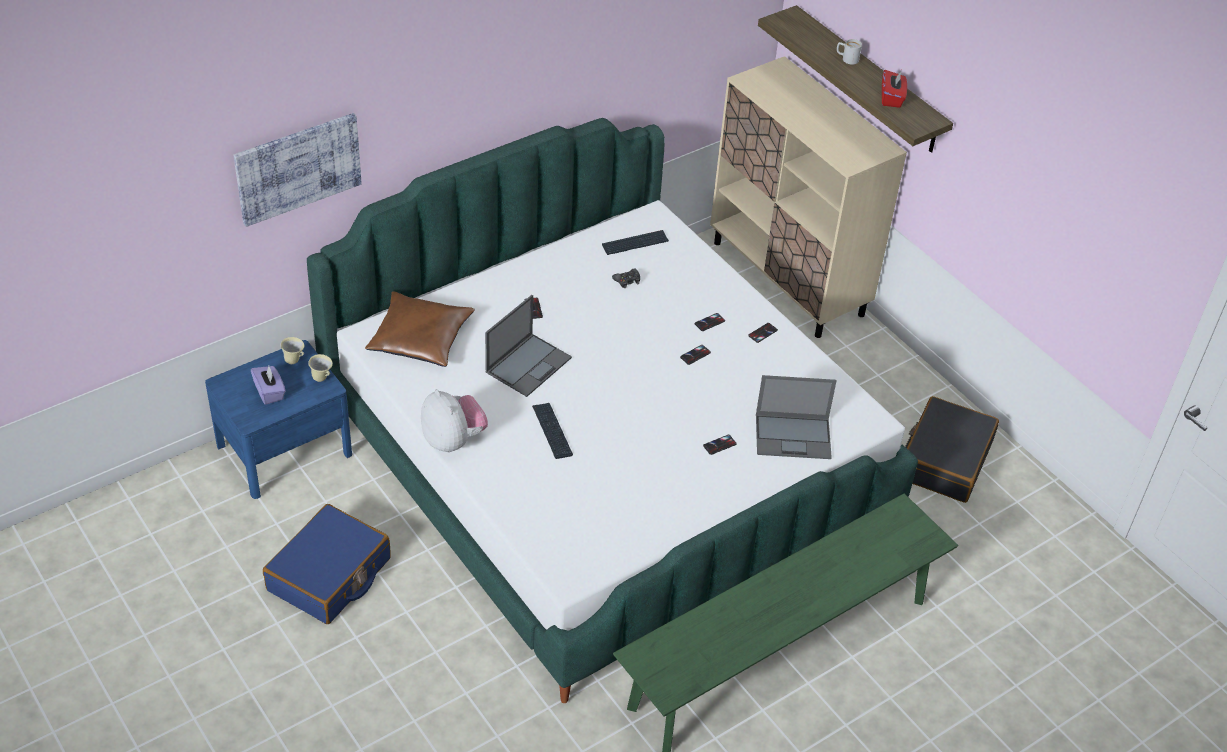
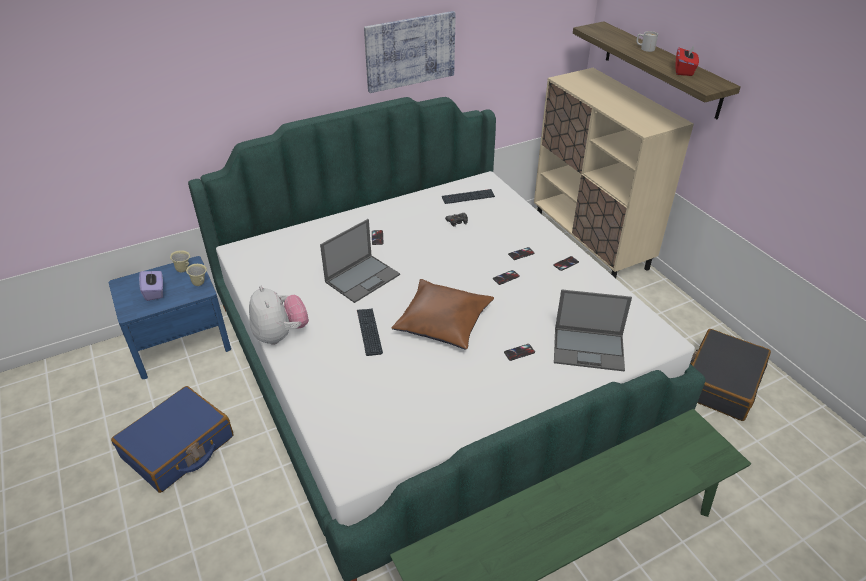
camera: 10 degrees right, 5 degrees down
picture [234,113,362,227] -> picture moved to [364,11,456,93]
brown pillow [365,291,475,367] -> brown pillow moved to [391,279,494,349]

